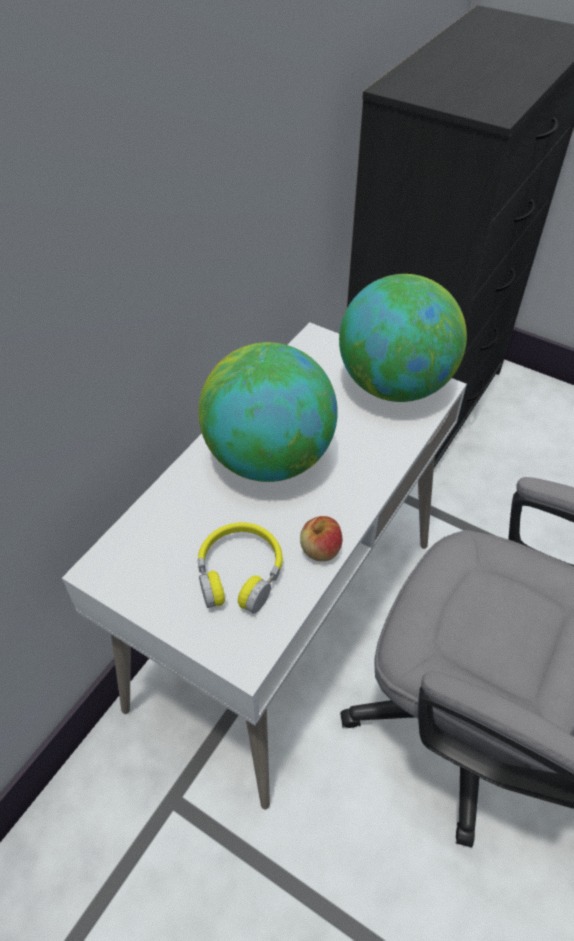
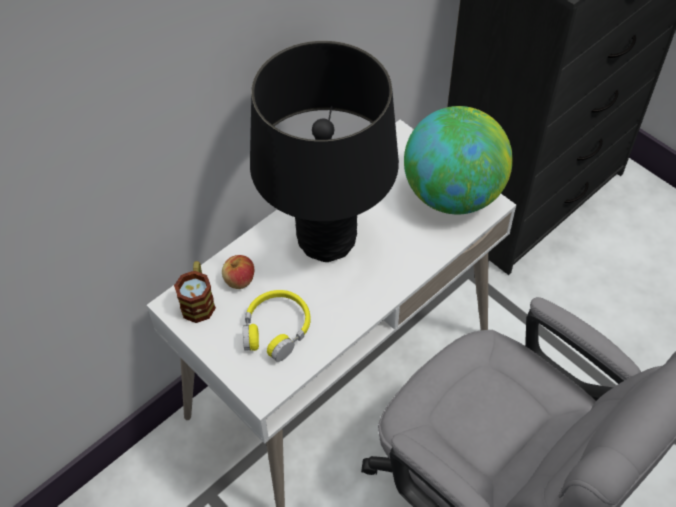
camera: 15 degrees right, 5 degrees up
globe [198,342,338,482] -> black table lamp [250,41,399,262]
apple [300,516,342,561] -> apple moved to [222,255,254,289]
none -> mug [174,261,216,323]

